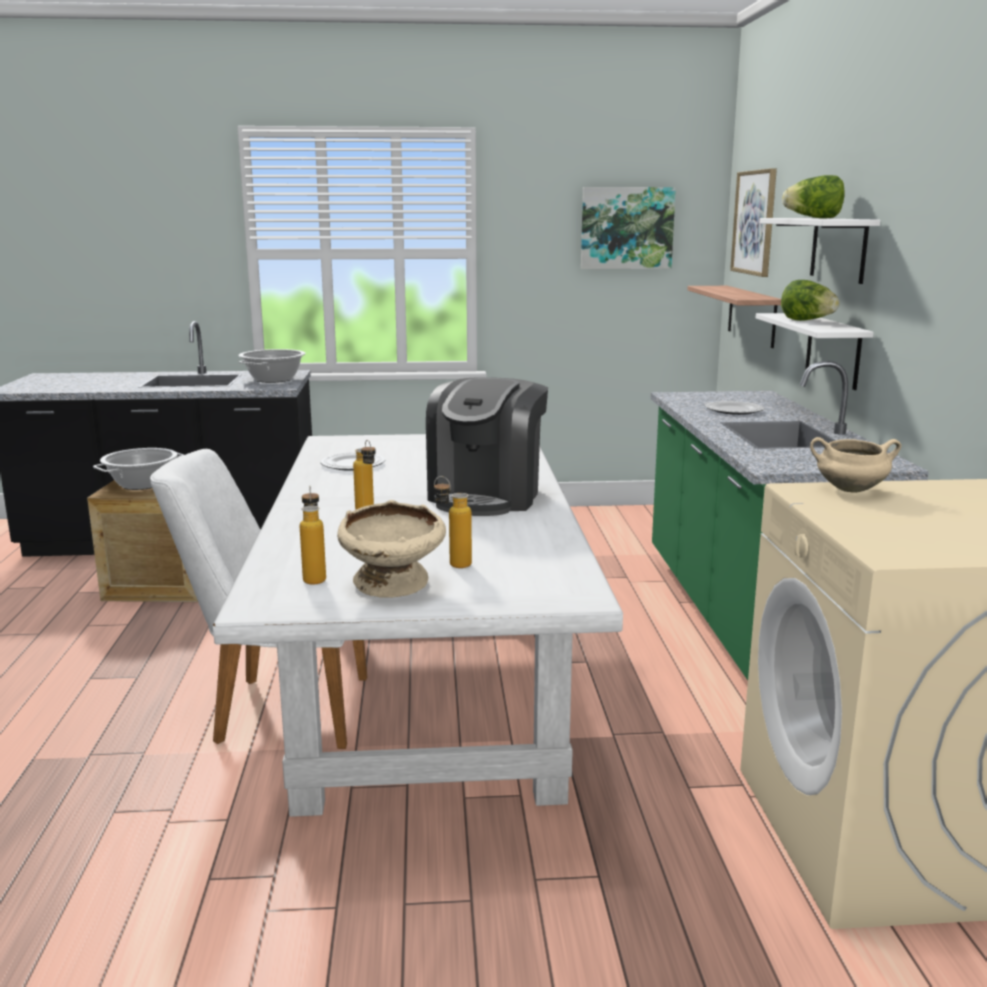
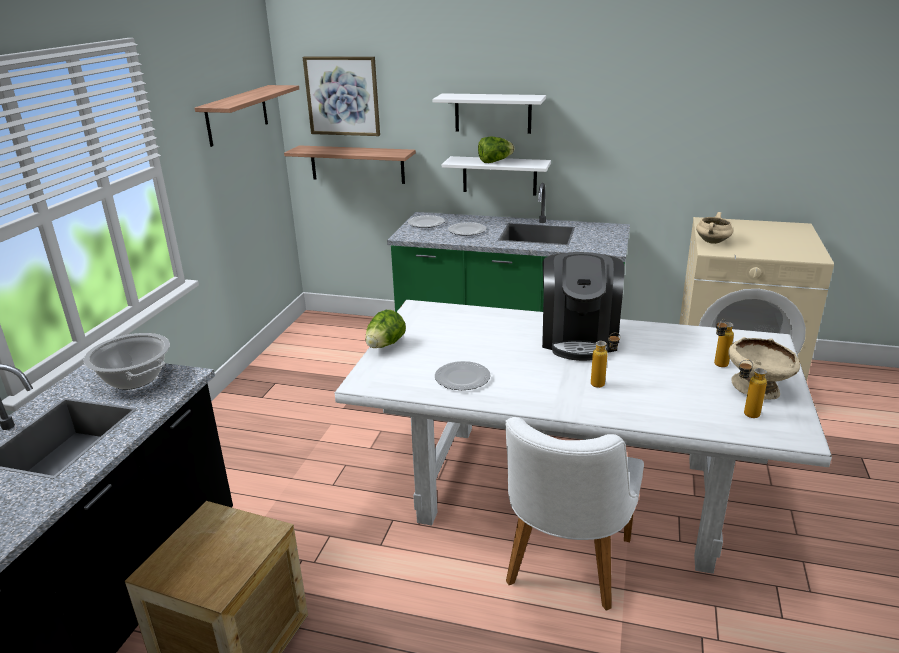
camera: 70 degrees left, 10 degrees up
cooking pot [93,448,183,490] -> none
coffee machine [426,377,548,516] -> coffee machine turned 60 degrees clockwise [542,252,625,361]
picture [581,187,676,269] -> shelf [195,85,299,147]
lettuce [782,175,845,218] -> lettuce moved to [365,310,406,348]
none -> plate [408,215,445,228]

